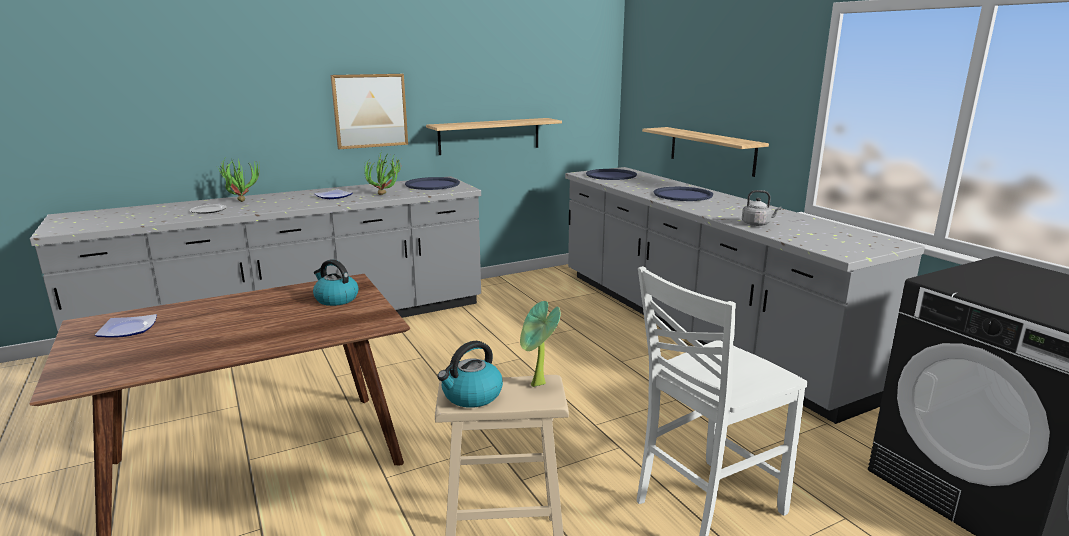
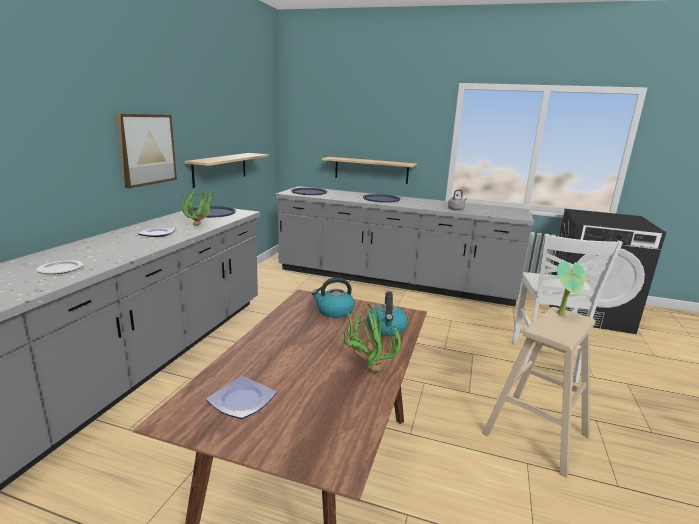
camera: 45 degrees left, 0 degrees up
potted plant [217,156,260,202] -> potted plant moved to [341,303,402,373]
kettle [437,341,503,408] -> kettle moved to [367,291,408,336]

